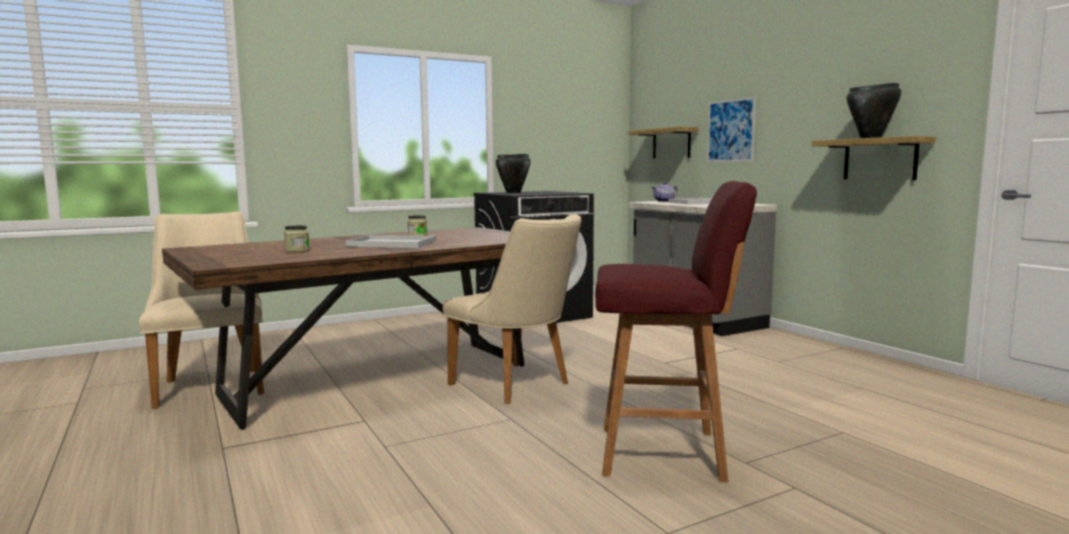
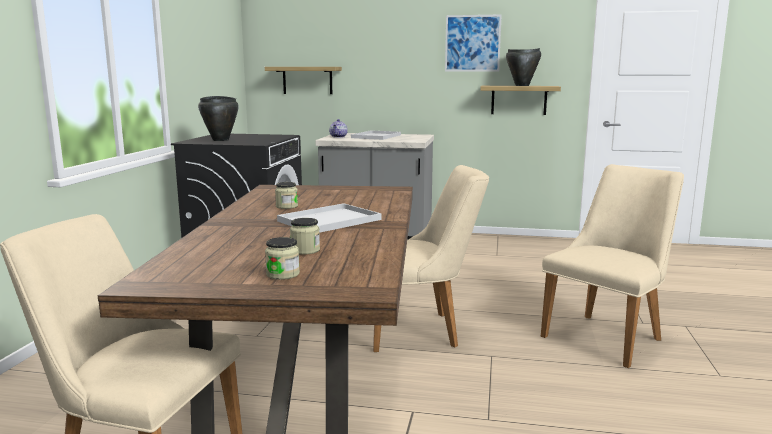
camera: 50 degrees left, 5 degrees up
red stool [595,181,757,482] -> beige chair [541,164,684,368]
picture [707,97,756,162] -> picture moved to [445,14,502,71]
none -> jar [265,237,300,280]

